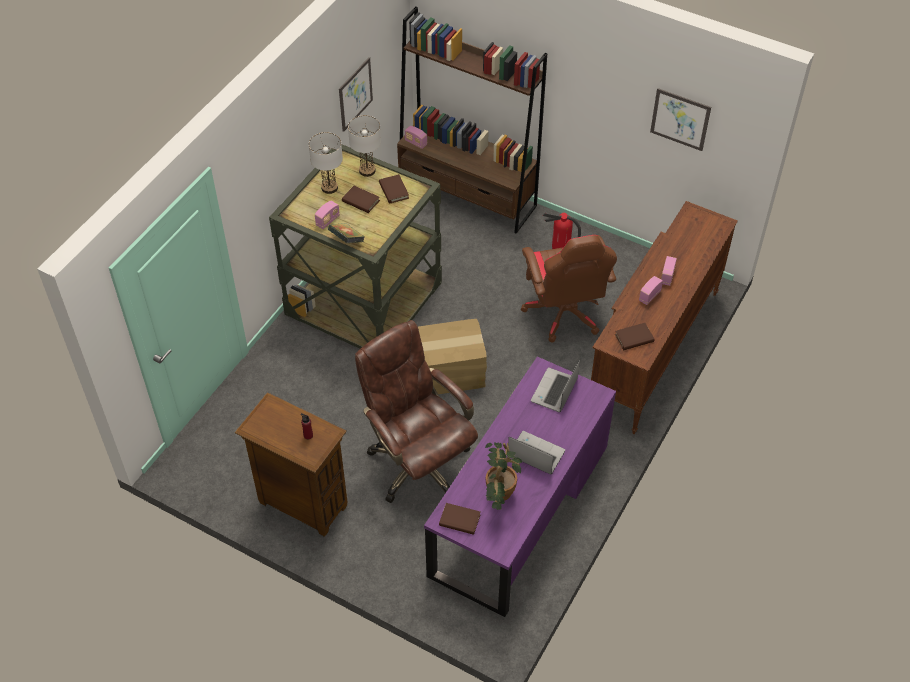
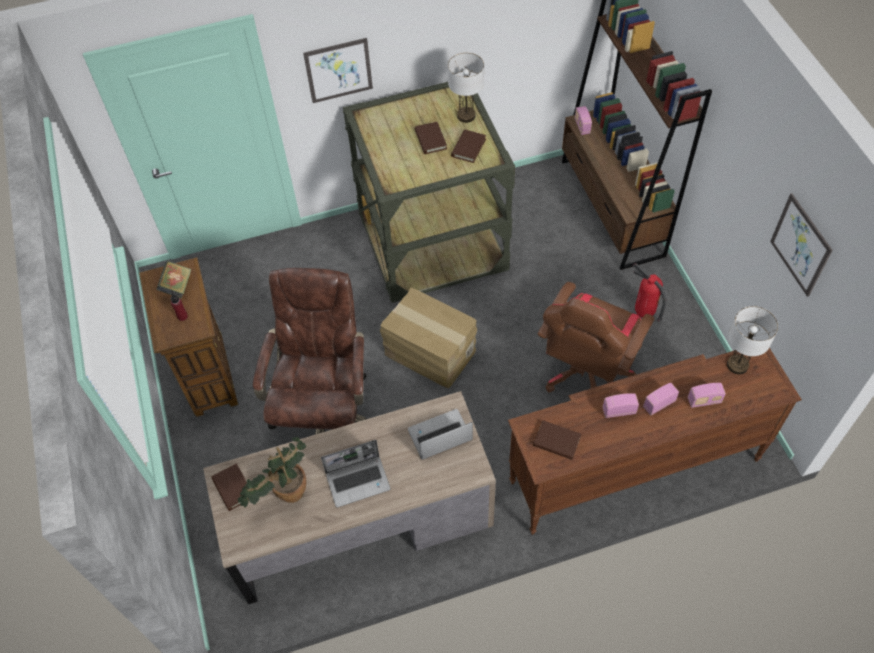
camera: 45 degrees right, 5 degrees up
table lamp [309,132,343,194] -> table lamp moved to [727,306,778,374]
radio [315,201,340,229] -> radio moved to [688,383,726,408]
book [328,223,365,243] -> book moved to [156,261,191,299]
picture [339,57,373,132] -> picture moved to [303,38,373,103]
purple desk [424,357,616,617] -> brown desk [203,391,496,604]
laptop [508,431,565,474] -> laptop turned 90 degrees clockwise [321,440,391,507]

